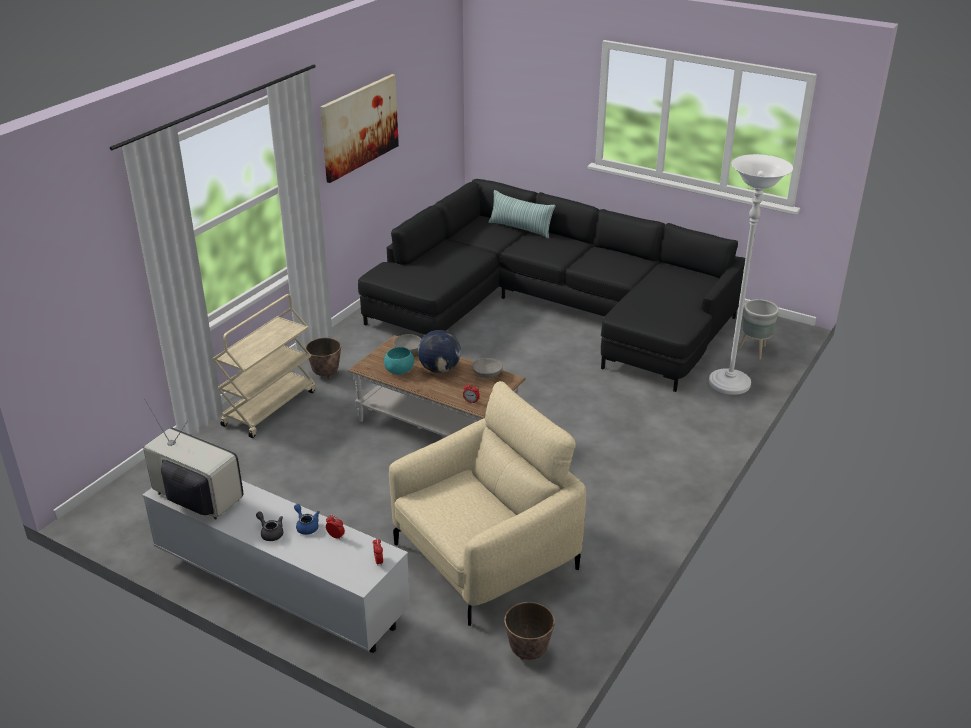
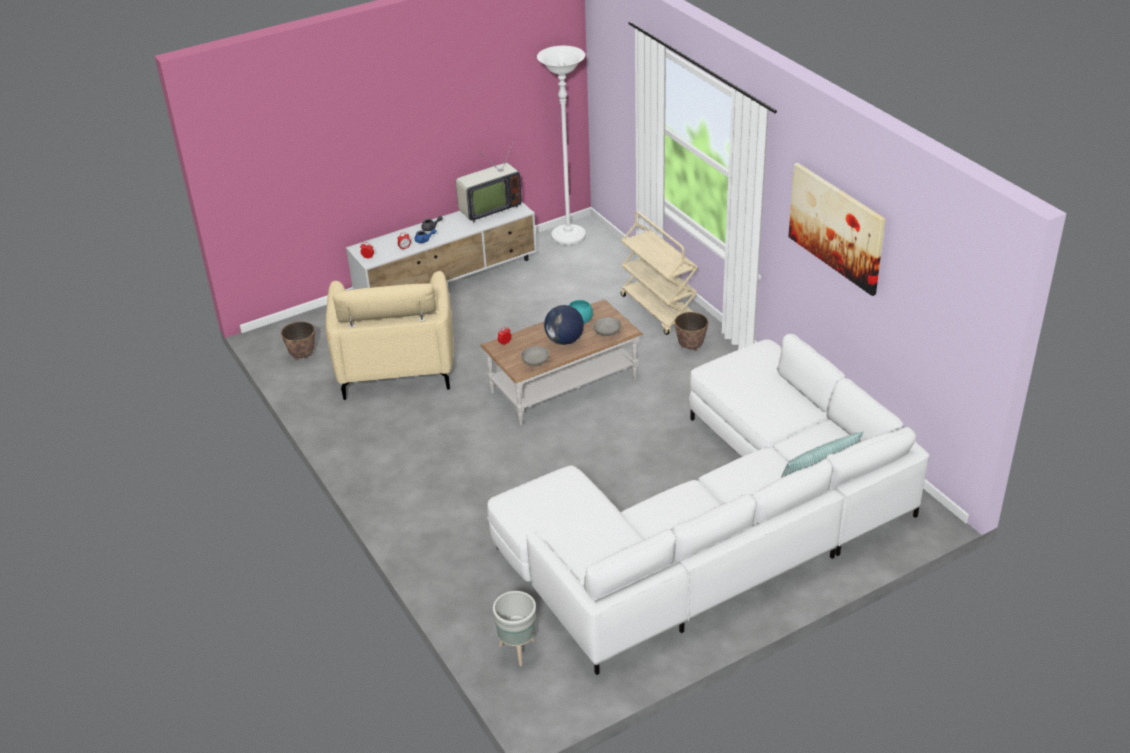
camera: 120 degrees right, 5 degrees up
black sofa [358,179,745,392] -> white sofa [487,334,930,675]
white floor lamp [709,154,793,395] -> white floor lamp moved to [537,46,586,245]

